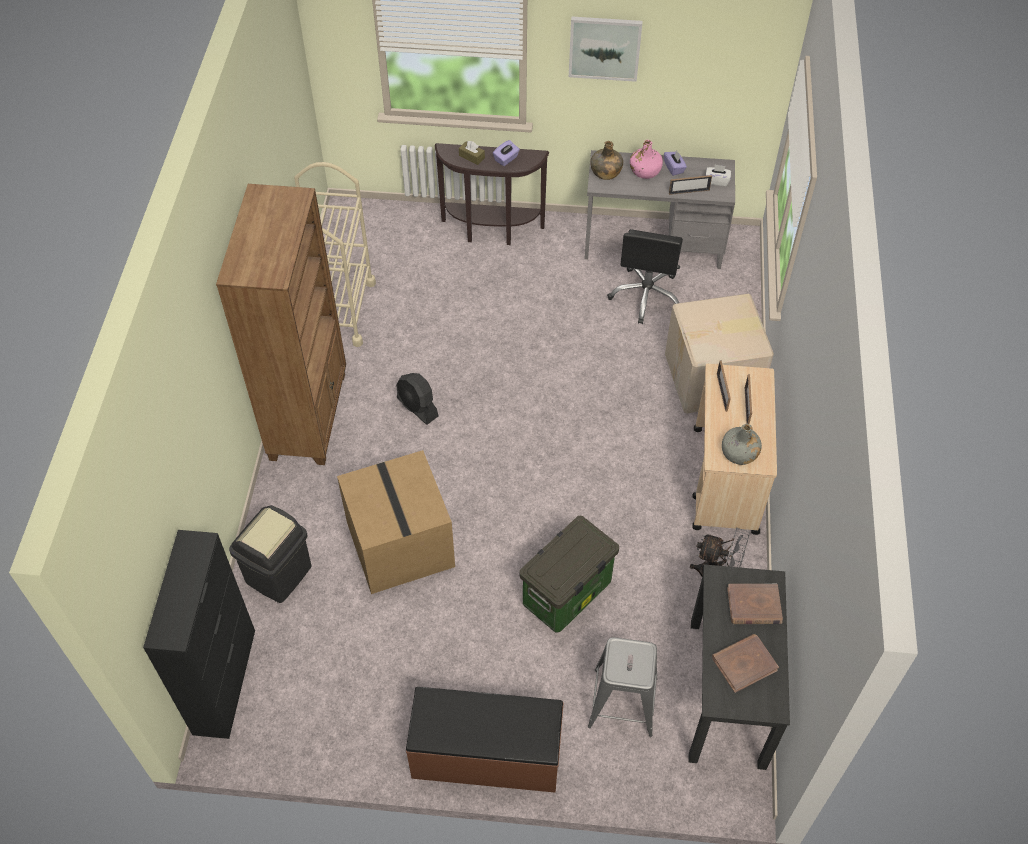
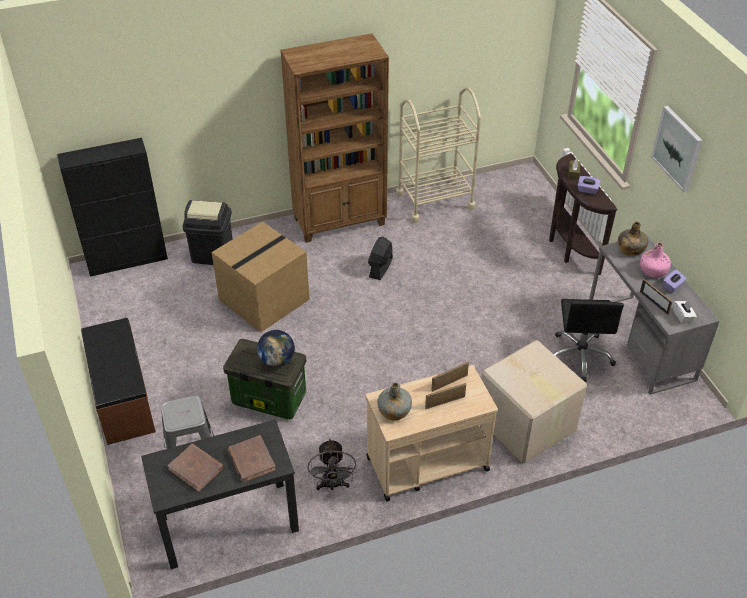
camera: 65 degrees right, 10 degrees down
black office chair [607,229,683,324] -> black office chair turned 75 degrees counterclockwise [553,299,624,382]
none -> globe [257,330,295,367]

